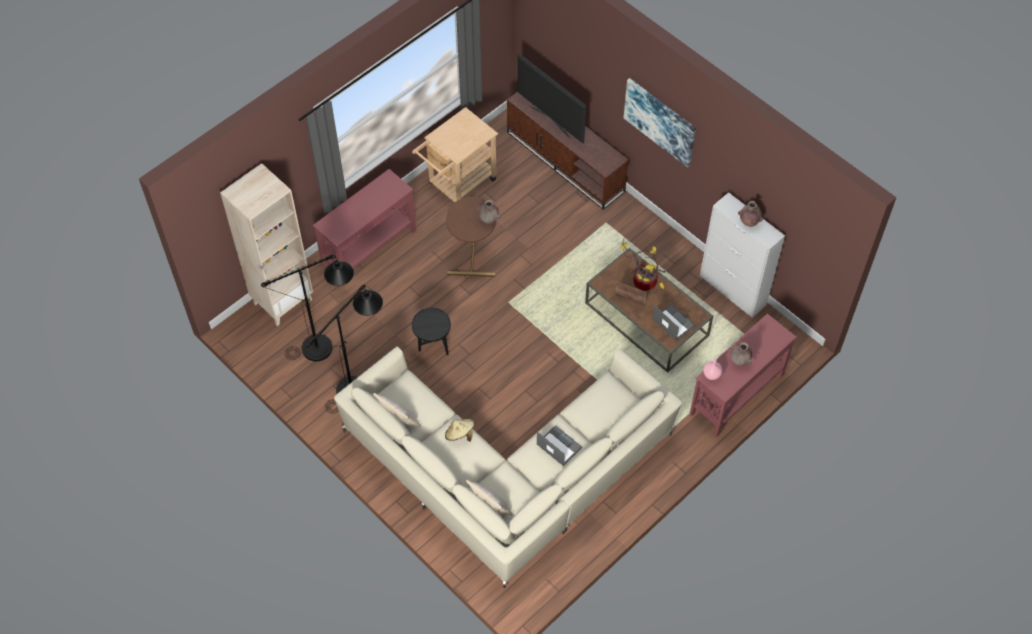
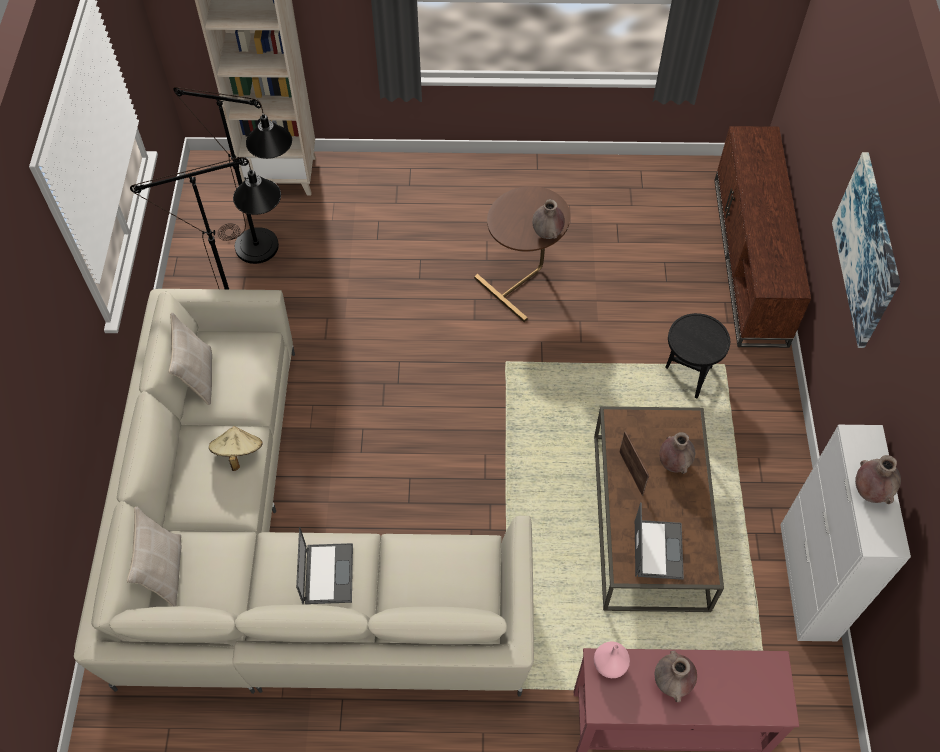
camera: 45 degrees right, 0 degrees up
red console table [313,169,416,286] -> none
beige cart [412,107,498,202] -> none
black side table [412,307,451,355] -> black side table moved to [665,313,730,399]
television [518,54,586,144] -> none
potted plant [621,238,665,291] -> brown vase [659,432,695,474]

